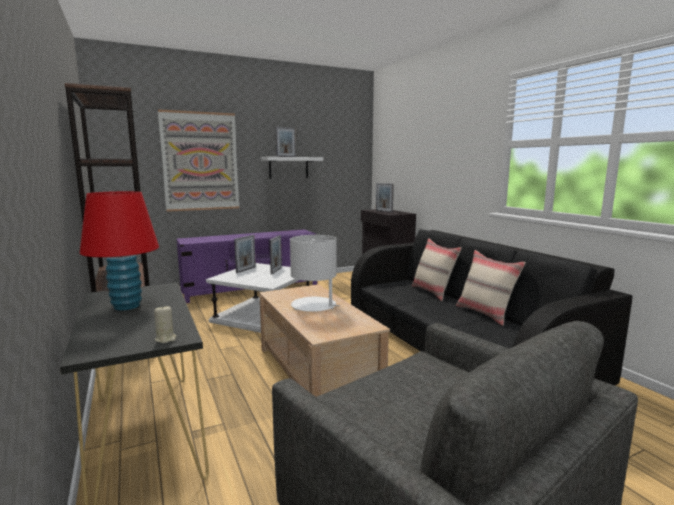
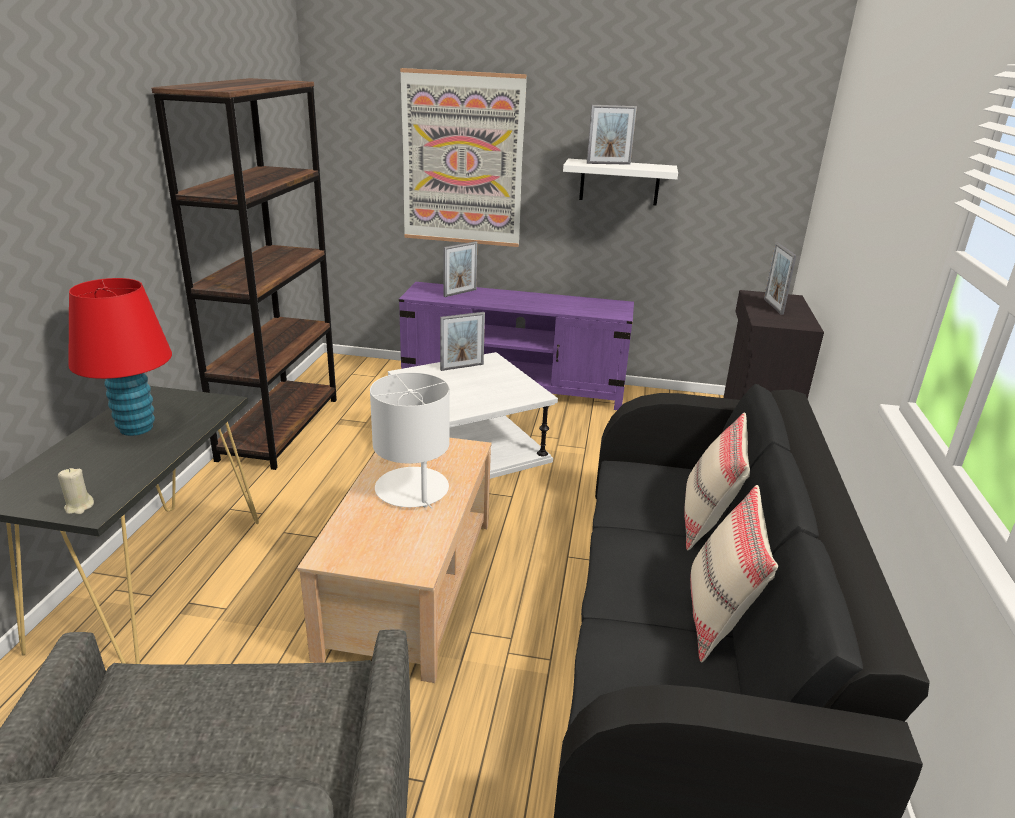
camera: 35 degrees right, 15 degrees up
picture frame [270,235,282,275] -> picture frame moved to [443,241,477,297]

